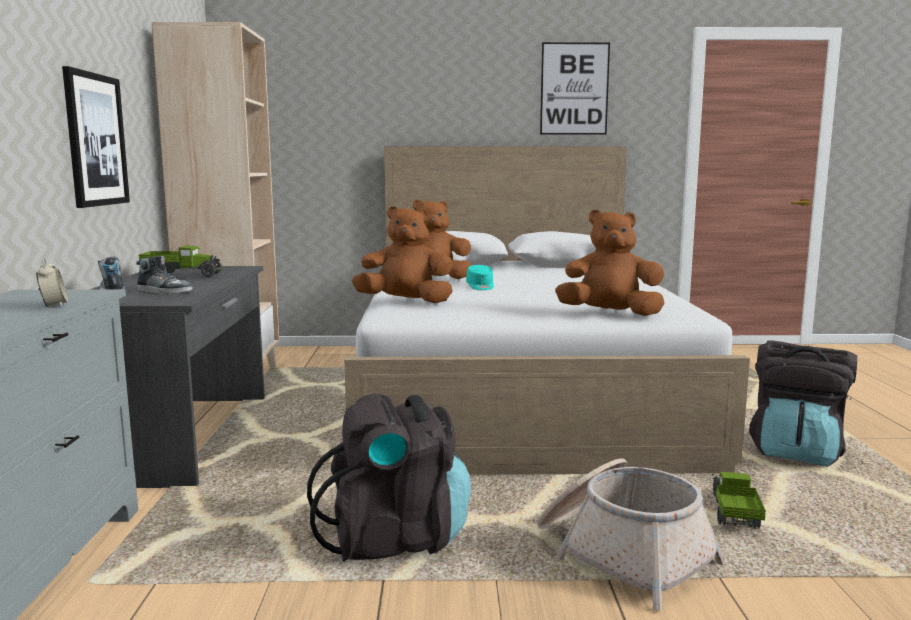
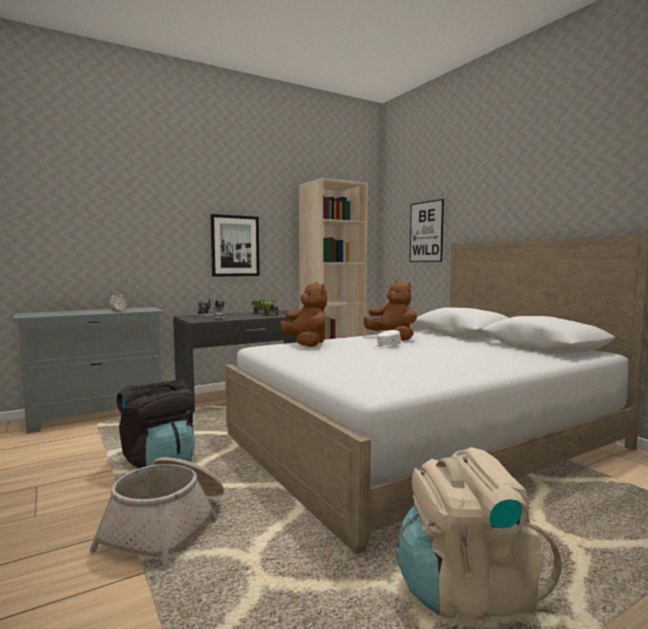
camera: 60 degrees right, 5 degrees down
turquoise cap [466,265,494,290] -> white cap [374,330,401,349]
picture [540,42,610,135] -> picture moved to [410,199,444,262]
brown plush toy [555,210,665,316] -> none
toy truck [712,472,766,528] -> none
black backpack [749,340,857,467] -> beige backpack [396,447,561,618]

